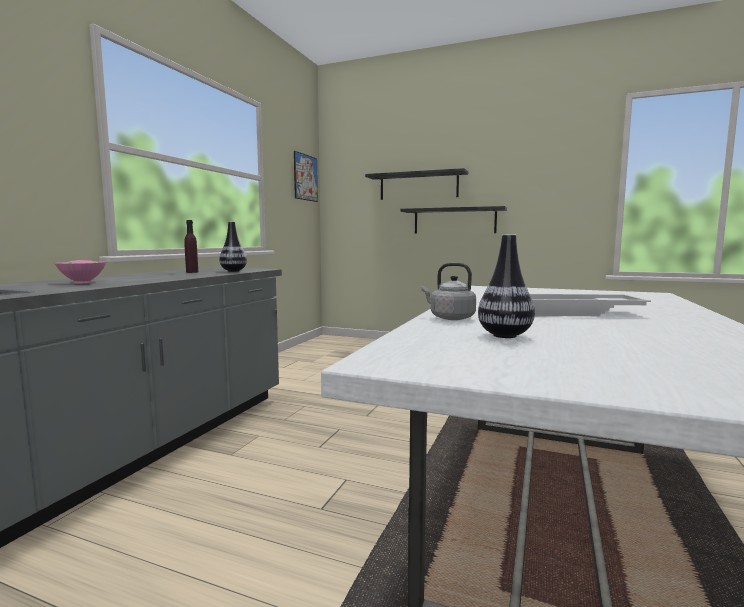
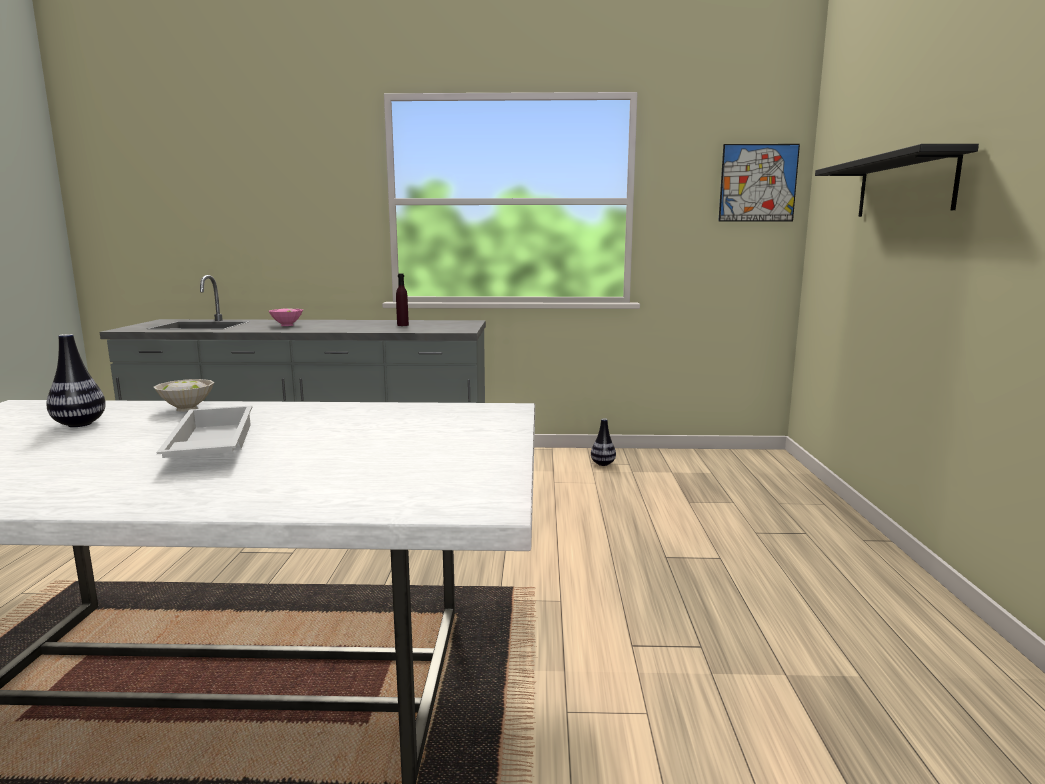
camera: 70 degrees right, 5 degrees up
vase [219,222,247,272] -> vase moved to [591,418,616,466]
black shelf [401,206,507,234] -> none
grey kettle [422,263,476,320] -> white bowl [154,379,214,412]

